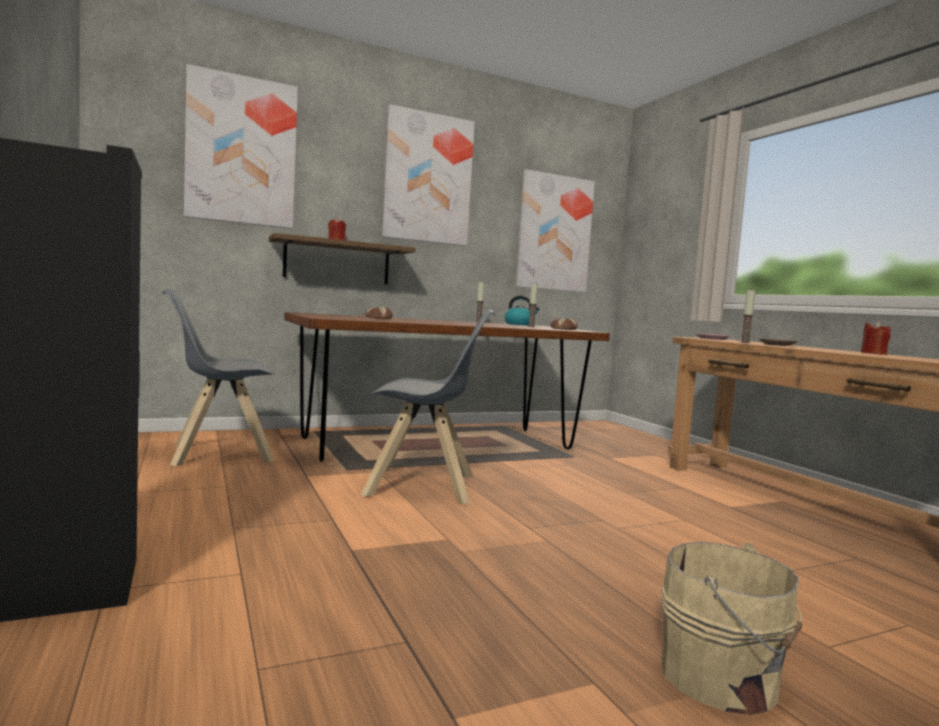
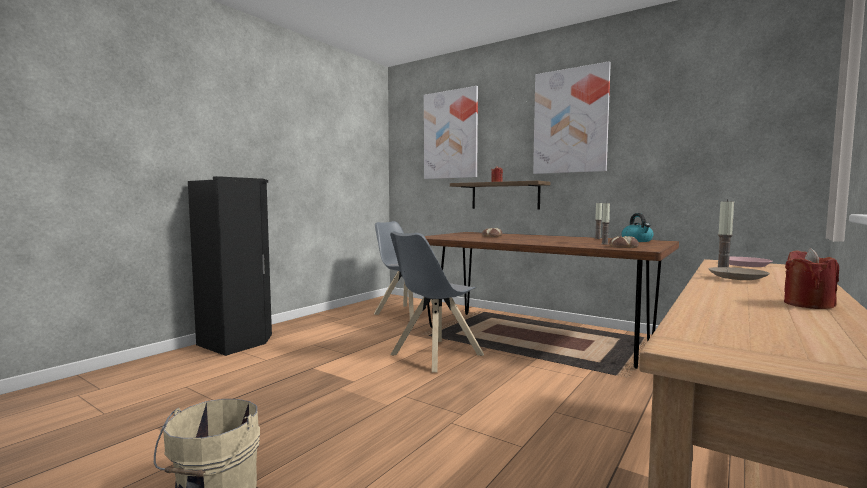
camera: 60 degrees right, 0 degrees up
grey chair [360,310,495,505] -> grey chair turned 75 degrees clockwise [390,231,484,372]
picture [516,169,595,292] -> none

